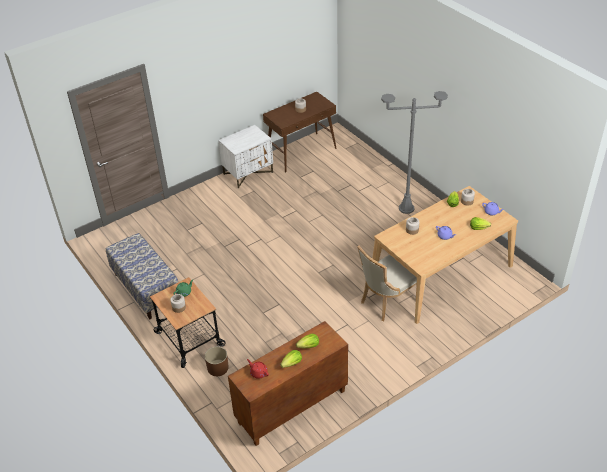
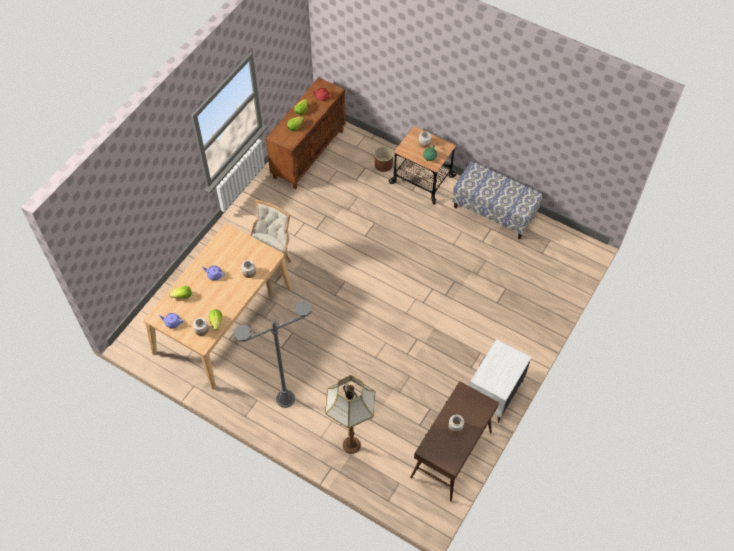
camera: 155 degrees right, 15 degrees up
none -> floor lamp [325,375,375,454]

